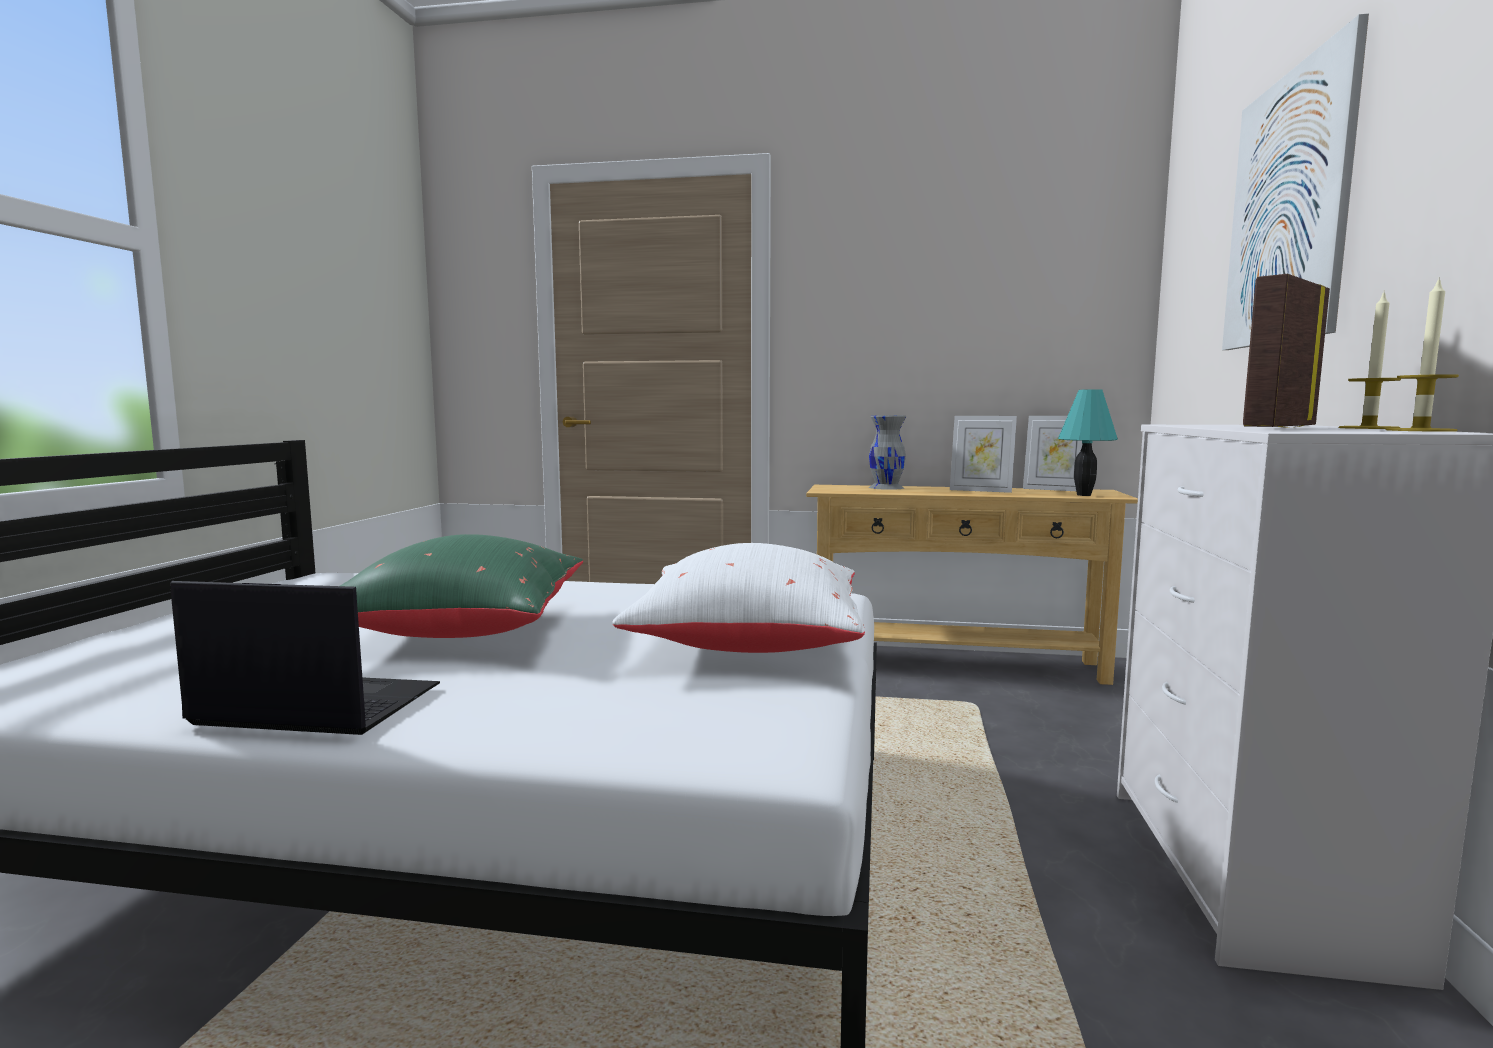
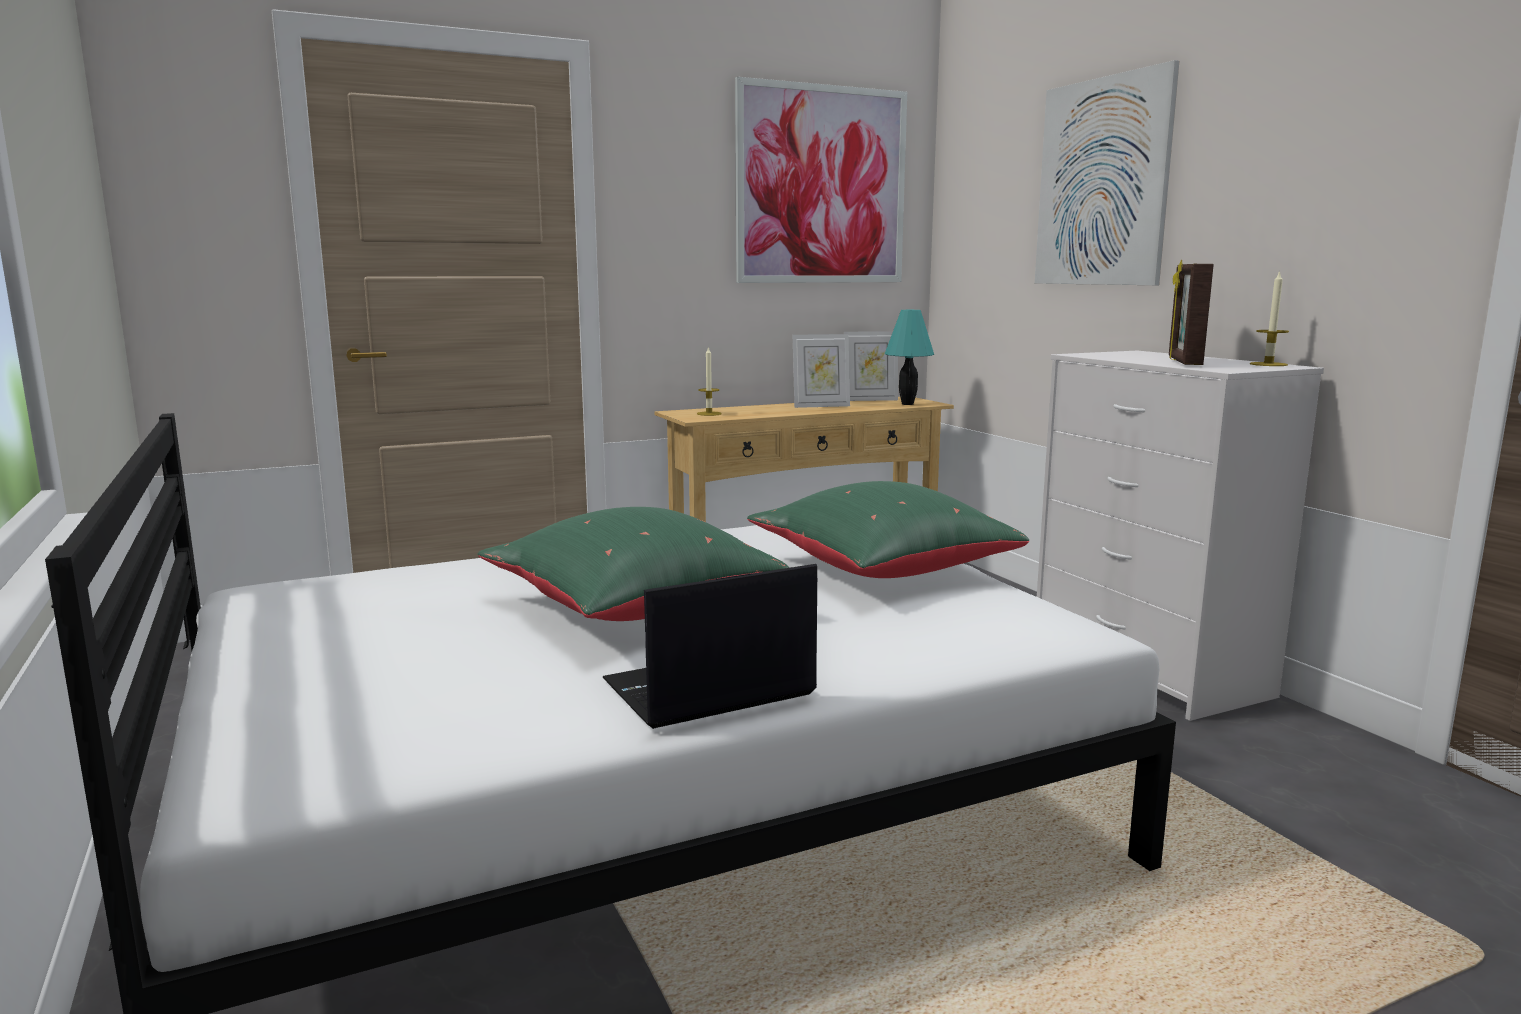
camera: 35 degrees left, 5 degrees up
white pillow [612,543,865,653] -> green pillow [747,481,1029,578]
grey vase [869,415,906,490] -> none
candle [1338,293,1401,429] -> candle moved to [697,346,722,416]
none -> picture [735,77,907,283]

